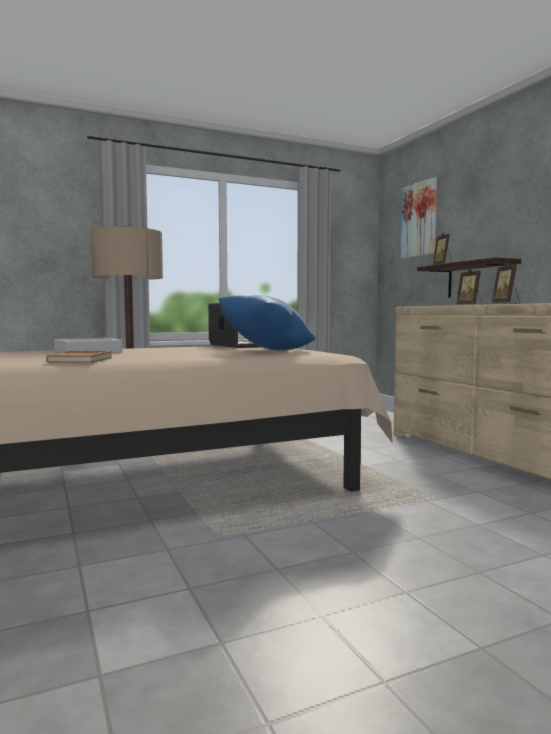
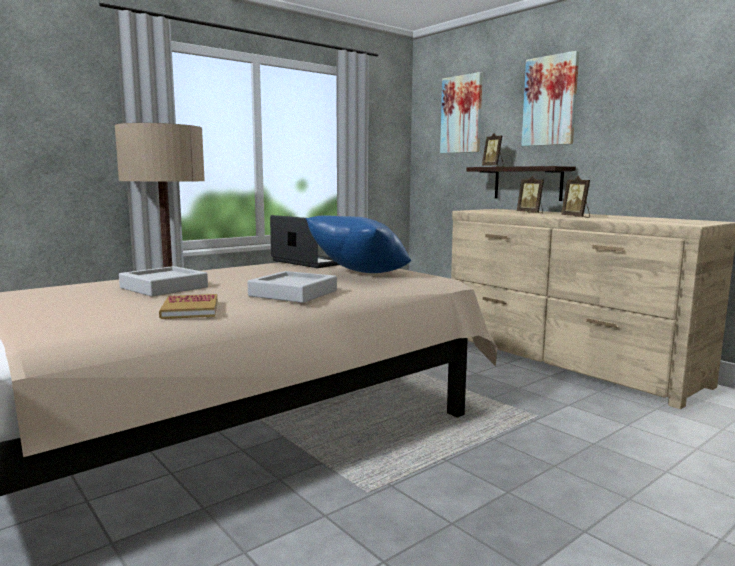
camera: 15 degrees left, 5 degrees up
none -> grey tray [248,271,337,303]
none -> picture [521,51,579,146]

